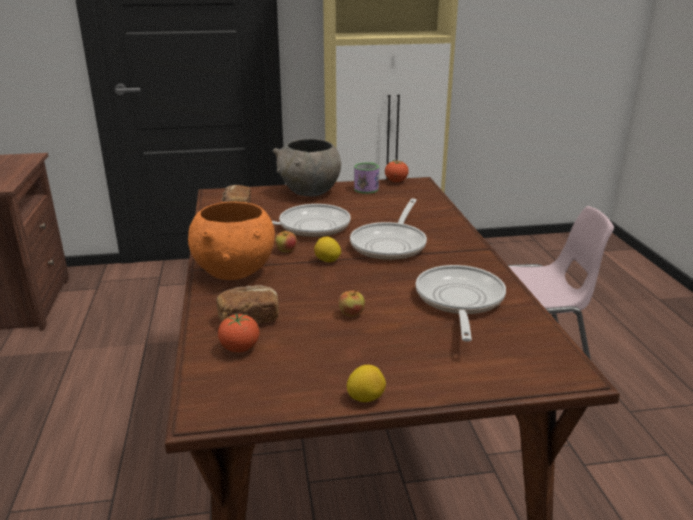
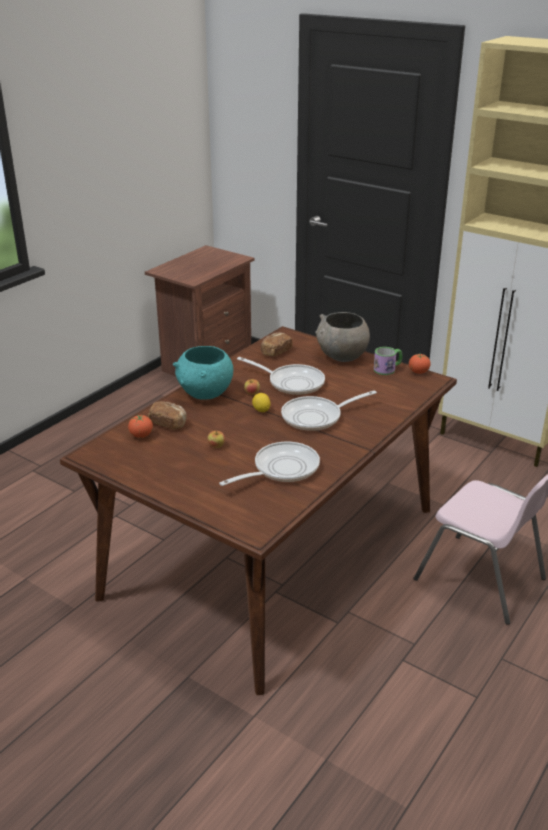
camera: 45 degrees right, 5 degrees up
orange bowl [188,201,275,280] -> turquoise bowl [173,346,233,400]
lemon [347,365,386,402] -> none

